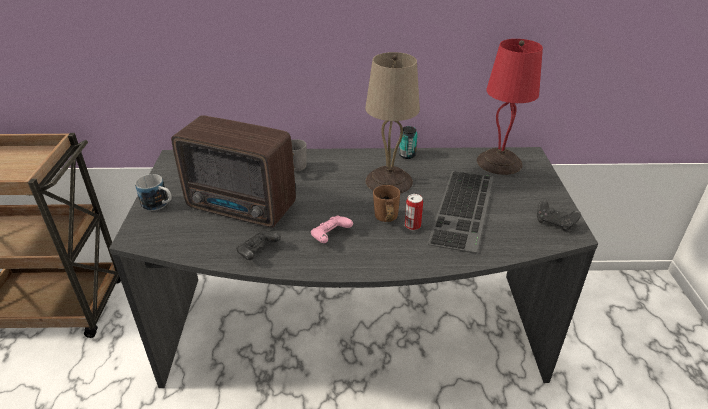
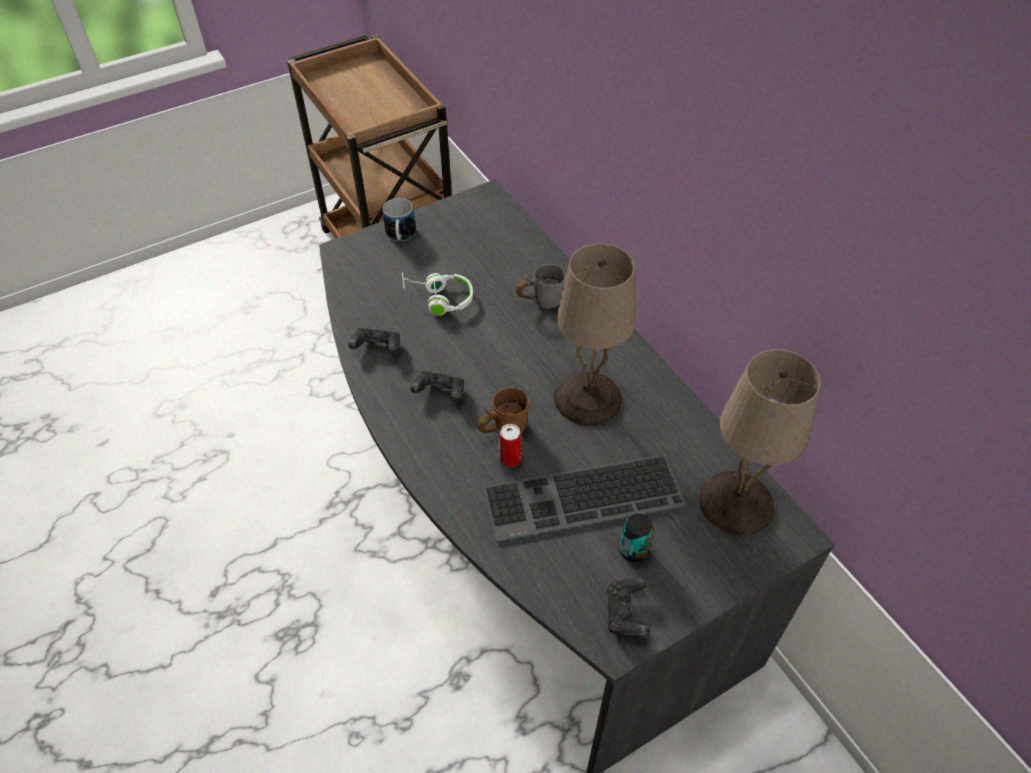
camera: 60 degrees right, 15 degrees up
radio [171,115,296,227] -> white headphones [402,272,473,315]
pink game controller [311,216,353,243] -> black game controller [410,371,464,402]
can [399,126,418,159] -> can moved to [619,514,654,562]
red table lamp [477,39,543,175] -> beige table lamp [699,349,820,535]

